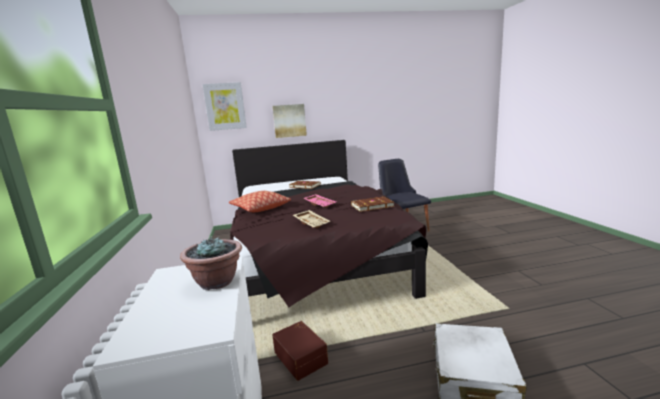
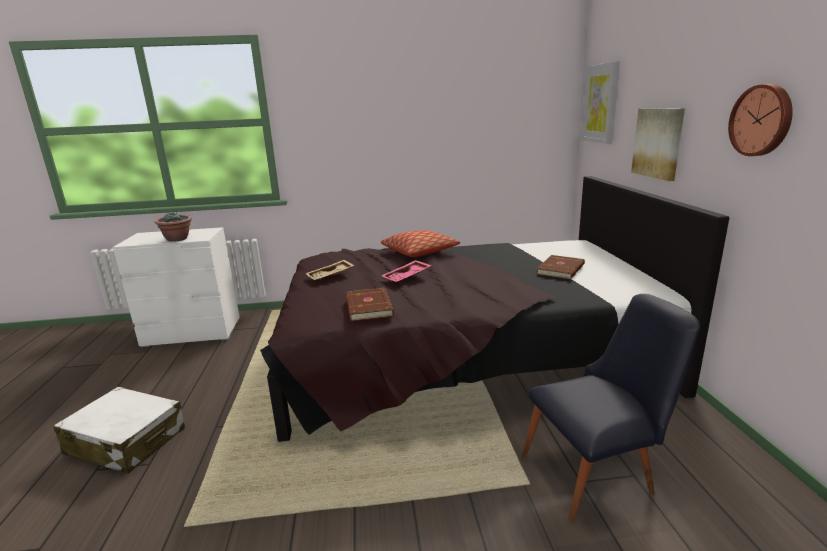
camera: 95 degrees right, 5 degrees up
brown storage box [272,321,328,381] -> none
none -> wall clock [728,84,793,156]

